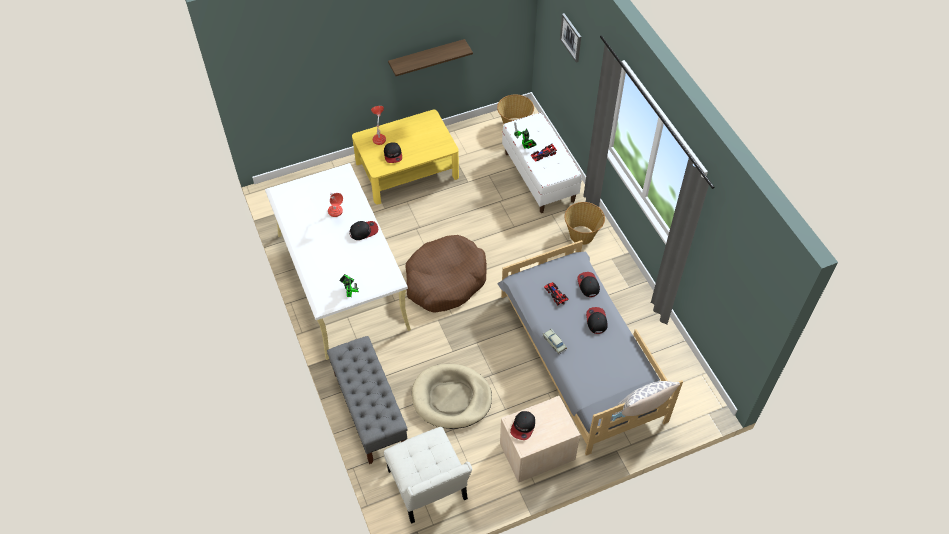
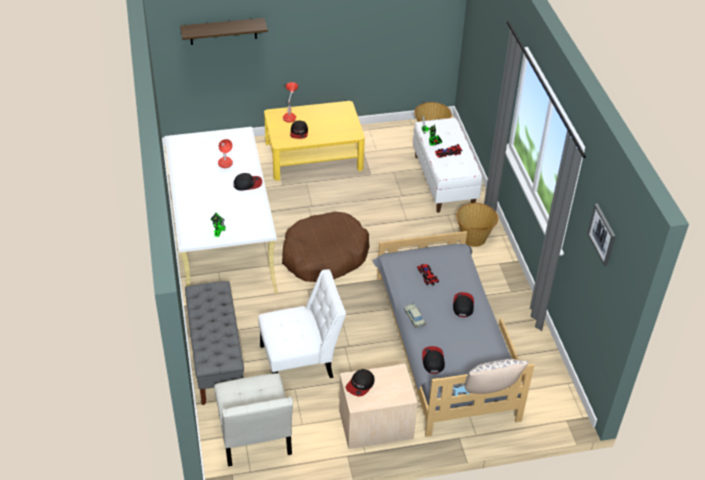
camera: 10 degrees right, 10 degrees down
shelf [388,39,473,76] -> shelf moved to [180,18,268,45]
beige dog bed [412,364,492,429] -> white chair [258,269,346,378]
picture [560,13,581,63] -> picture moved to [587,204,616,266]
cap [577,272,600,297] -> cap moved to [422,346,445,374]

